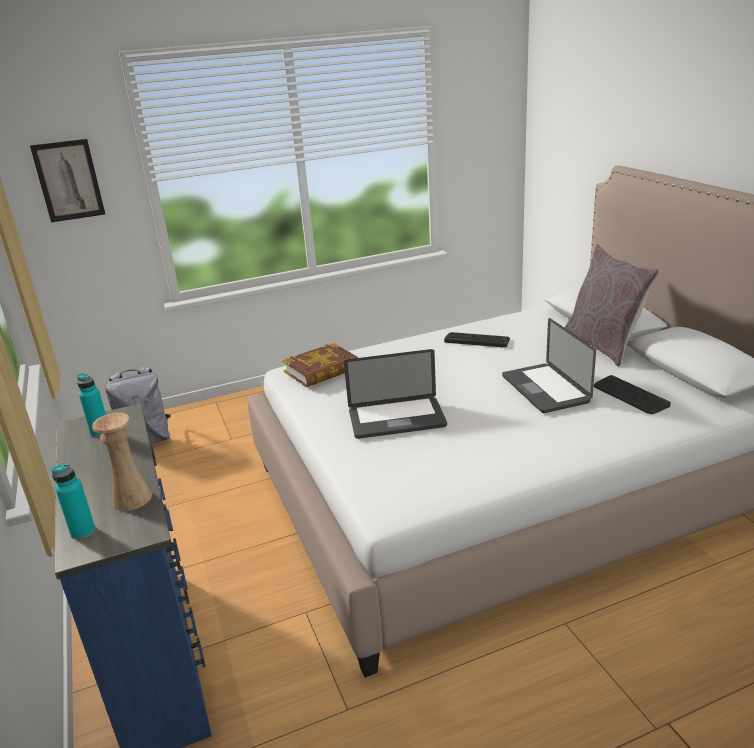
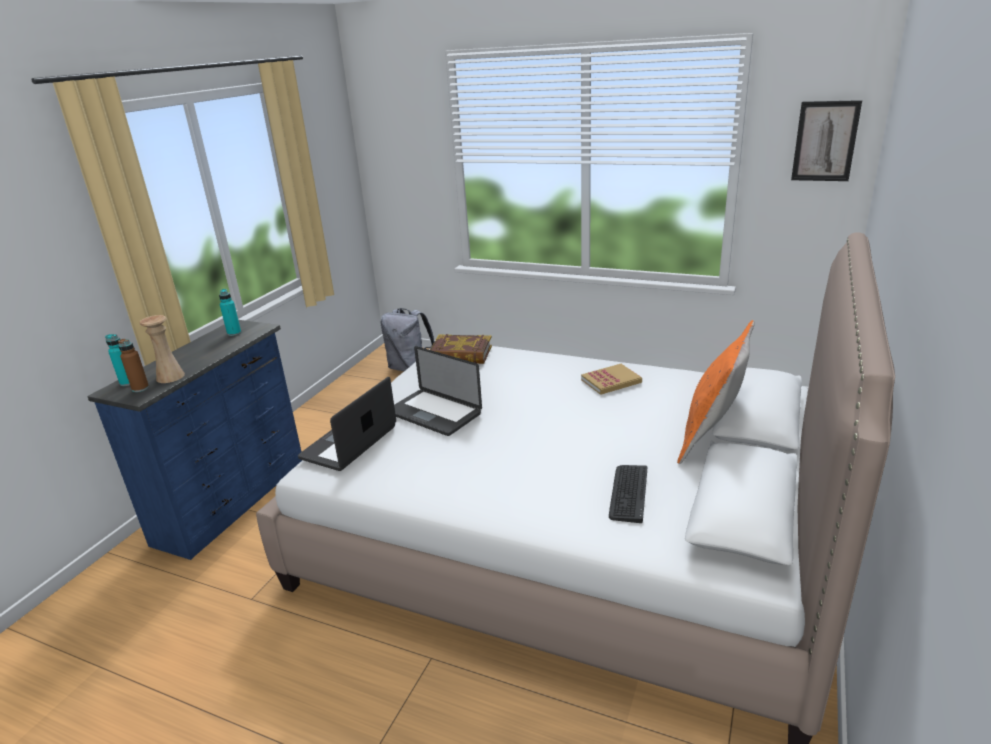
camera: 45 degrees right, 0 degrees up
picture [30,139,105,222] -> picture moved to [791,100,862,181]
keyboard [444,332,510,348] -> book [581,364,642,395]
laptop [502,318,596,413] -> laptop moved to [298,377,396,471]
grey pillow [565,244,660,366] -> orange pillow [677,320,755,464]
none -> brown bottle [118,339,149,392]

